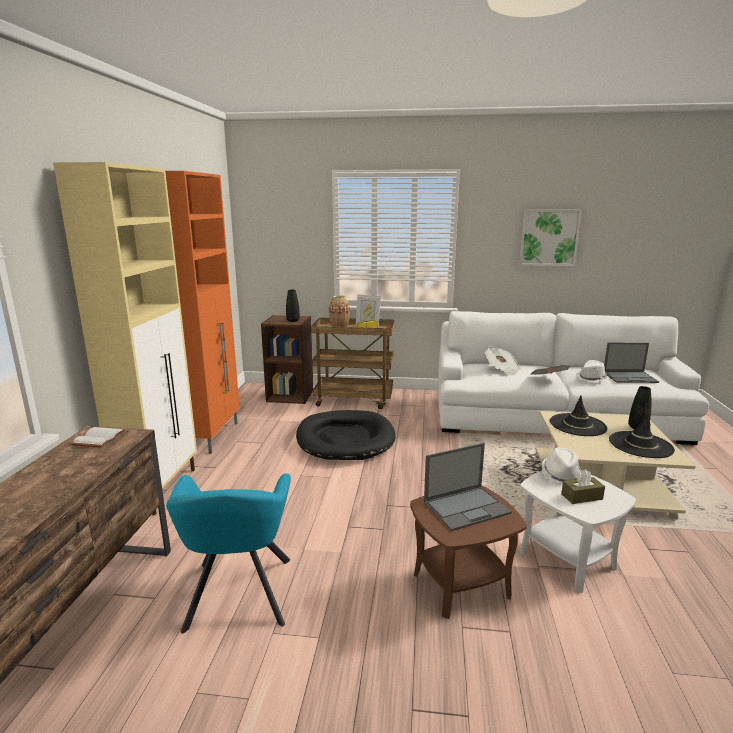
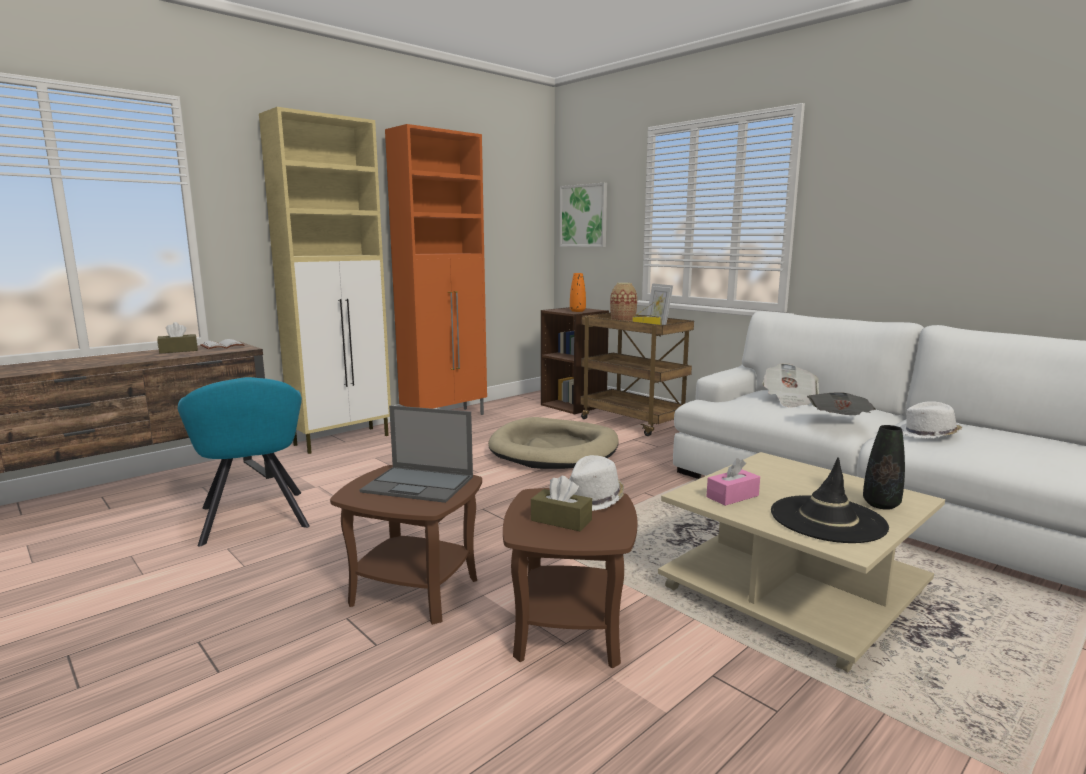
camera: 40 degrees right, 5 degrees down
turquoise armchair [166,473,291,633] -> turquoise armchair turned 60 degrees counterclockwise [178,377,310,547]
black vase [286,289,300,322] -> orange vase [570,273,586,312]
black dog bed [296,410,396,460] -> beige dog bed [488,417,619,469]
picture [519,210,582,266] -> picture moved to [560,183,607,247]
white side table [520,471,636,593] -> brown side table [503,488,638,668]
black hat [550,395,608,436] -> none
laptop [604,343,659,383] -> none
none -> brown tissue box [157,322,198,354]
none -> pink tissue box [707,458,760,506]

